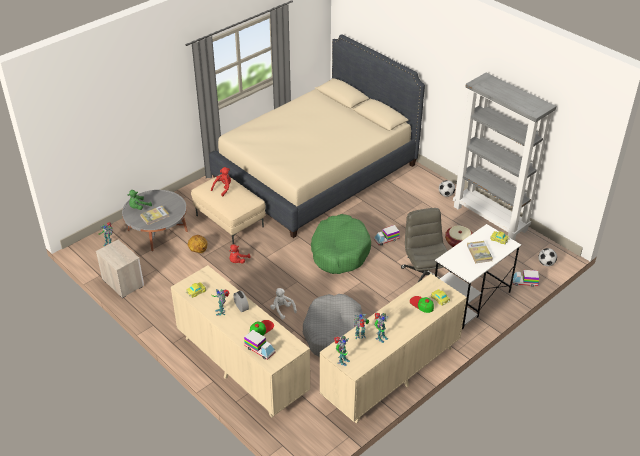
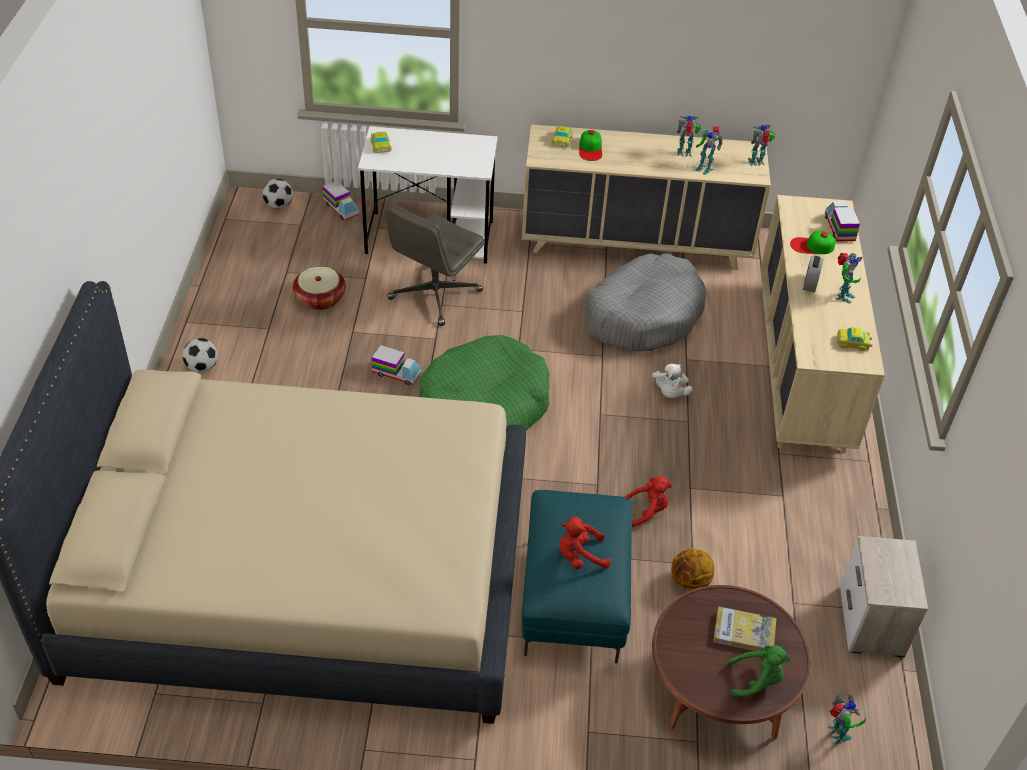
camera: 135 degrees left, 5 degrees up
grey coffee table [122,190,188,251] -> brown coffee table [652,585,811,740]
beige ottoman [191,174,266,244] -> turquoise ottoman [521,490,632,663]
grey bookcase [453,73,556,240] -> none
book [467,241,493,263] -> none

